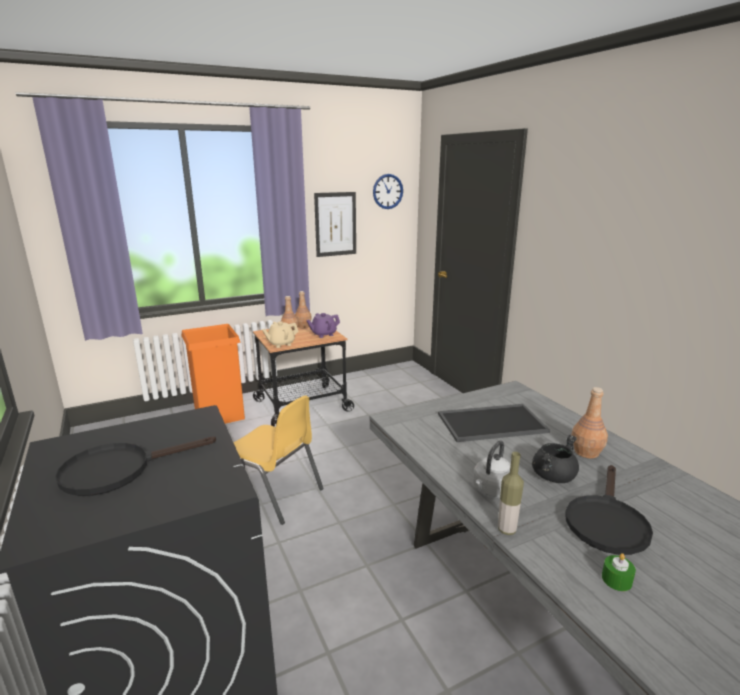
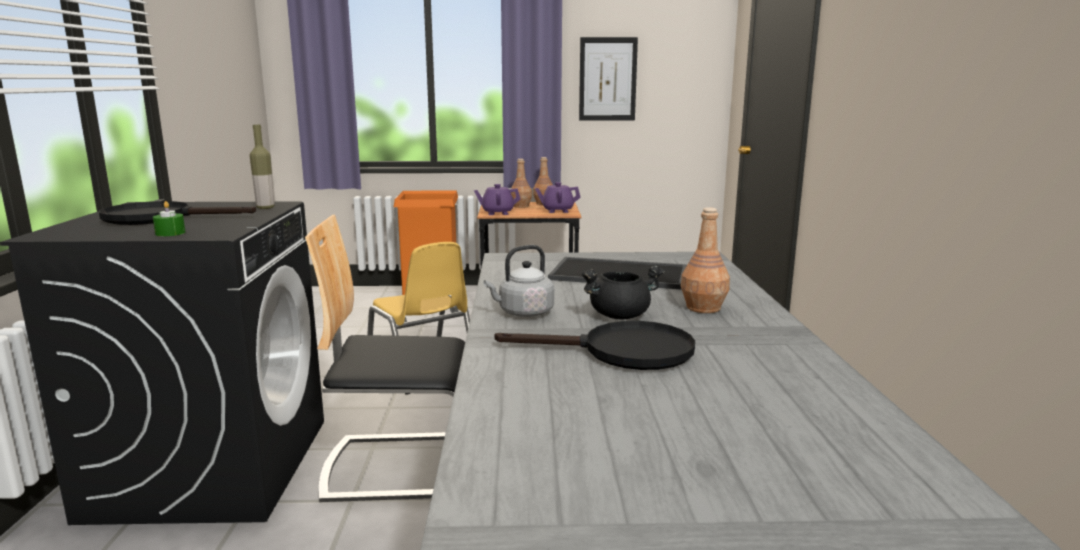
camera: 25 degrees right, 5 degrees down
beige teapot [262,321,298,348] -> purple teapot [474,184,520,215]
wall clock [373,174,403,209] -> none
bottle [498,452,524,535] -> bottle moved to [250,125,274,209]
black frying pan [565,465,653,555] -> black frying pan turned 135 degrees counterclockwise [494,321,695,370]
green candle [602,553,636,591] -> green candle moved to [153,201,185,236]
none -> chair [305,214,465,502]

